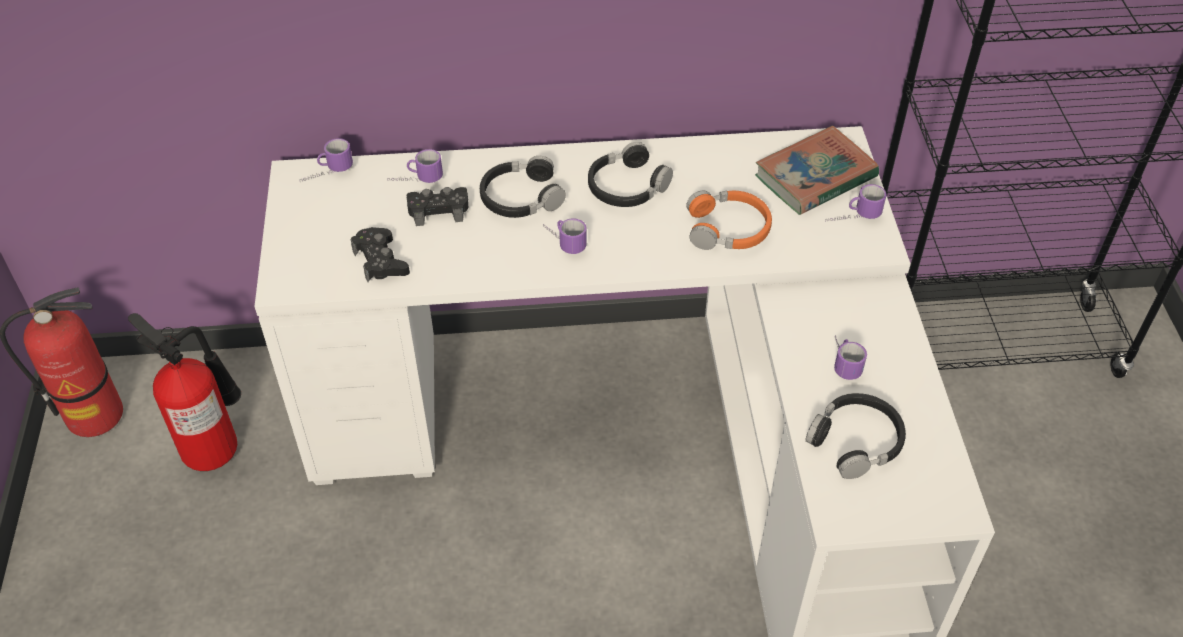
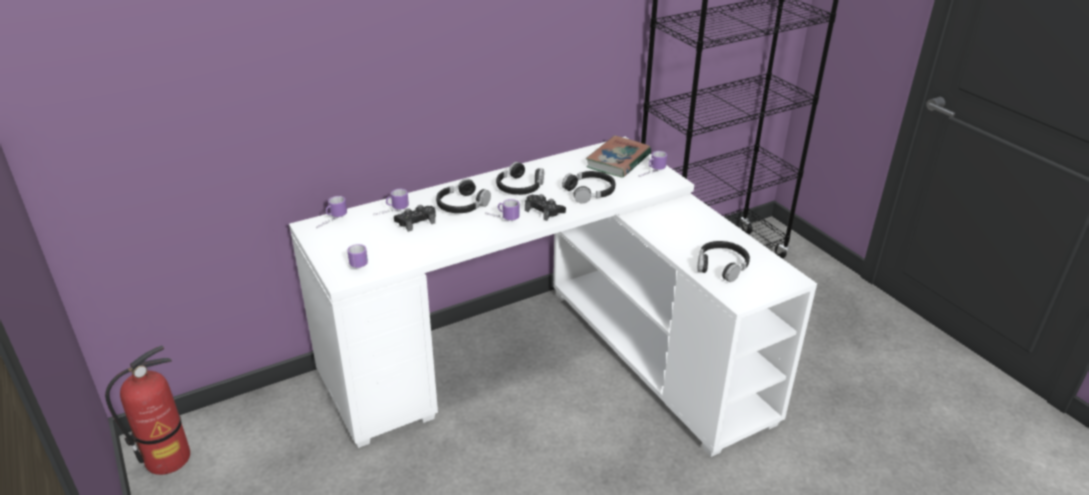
camera: 25 degrees left, 15 degrees down
fire extinguisher [128,313,241,471] -> none
black game controller [351,227,410,282] -> black game controller moved to [525,194,566,221]
orange headphones [686,191,772,250] -> black headphones [562,171,615,204]
mug [834,335,867,380] -> mug moved to [347,244,368,268]

